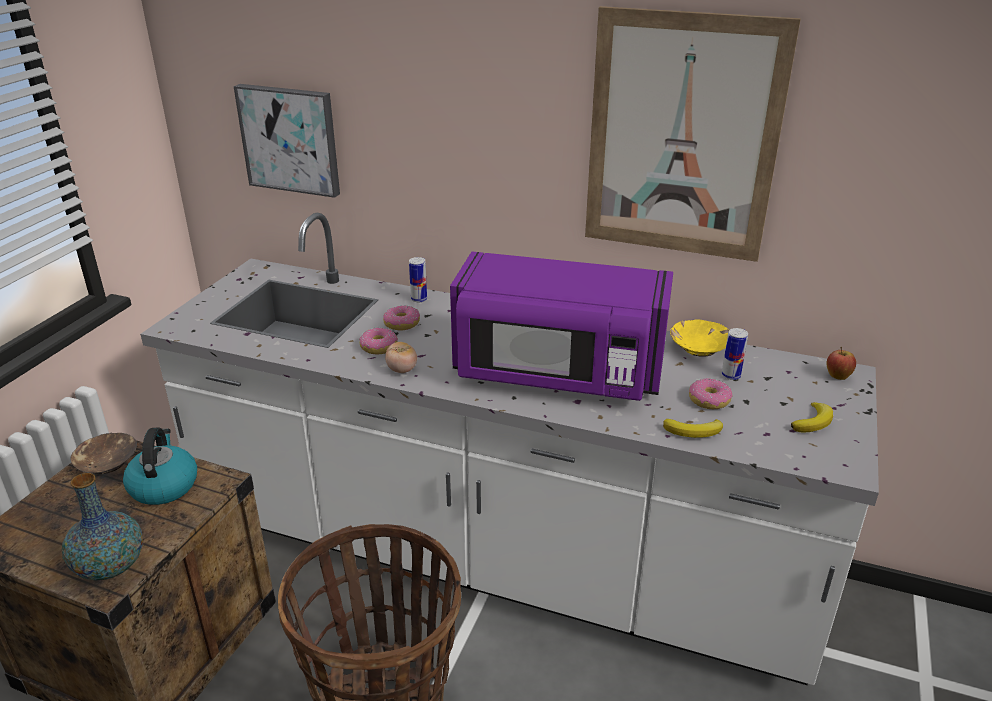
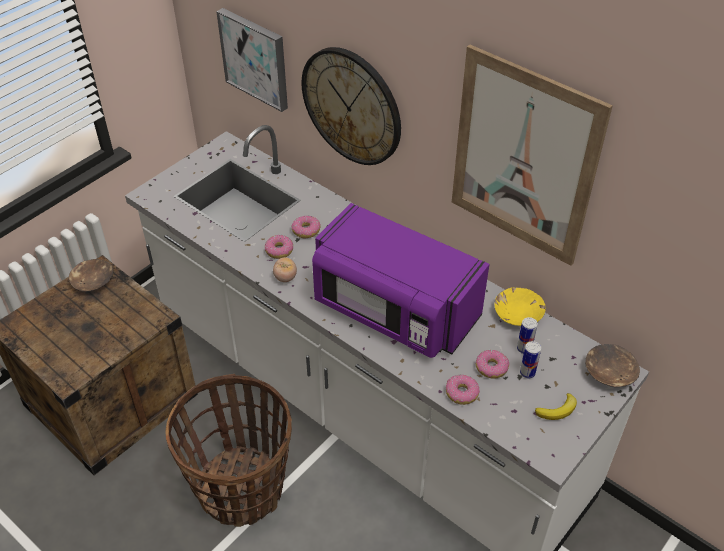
camera: 20 degrees right, 15 degrees up
vase [62,473,143,580] -> none
kettle [123,427,197,505] -> none
can [409,257,427,302] -> can moved to [520,341,541,378]
banana [663,419,723,438] -> donut [446,375,480,405]
apple [827,347,856,380] -> brown bowl [585,344,640,387]
none -> wall clock [301,47,401,165]

